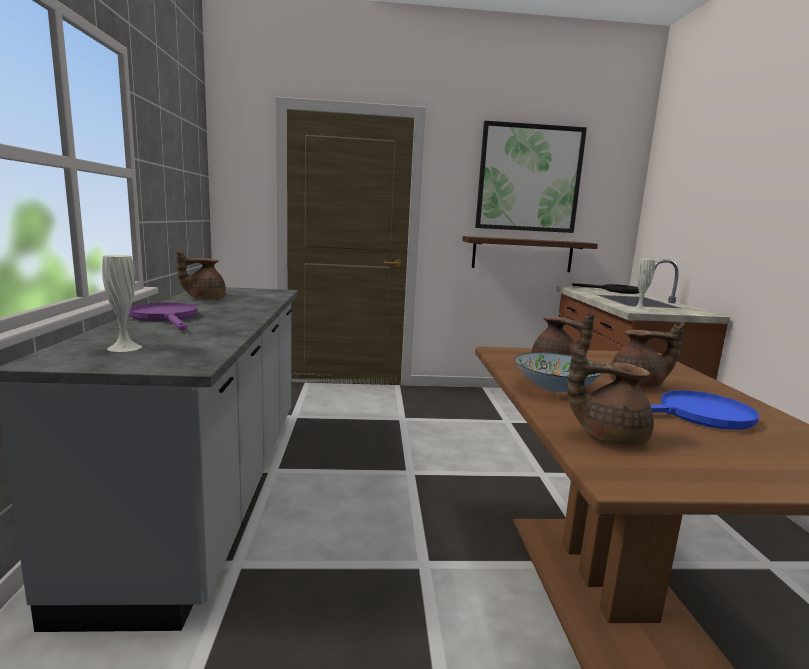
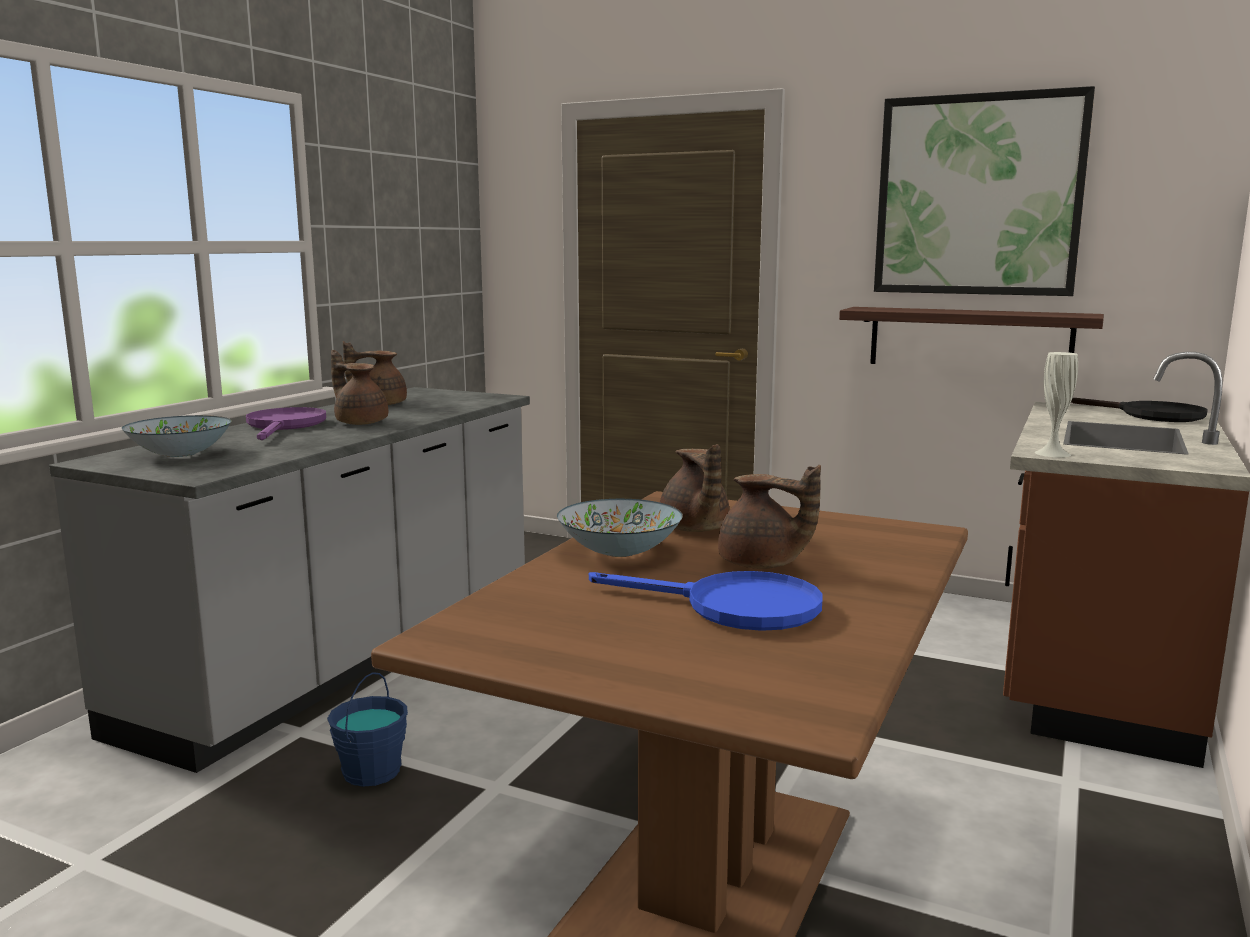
camera: 30 degrees right, 0 degrees up
white vase [102,255,142,352] -> bowl [122,415,231,457]
brown teapot [568,347,654,446] -> brown teapot moved to [331,350,388,425]
none -> blue bucket [327,672,408,787]

